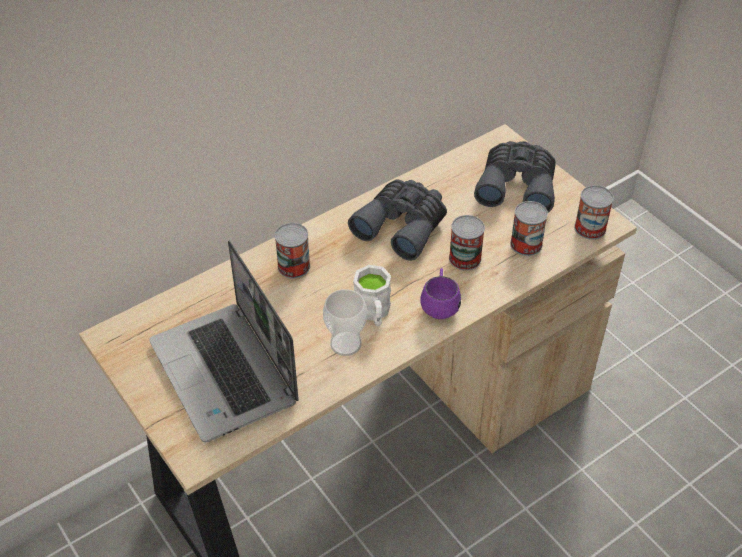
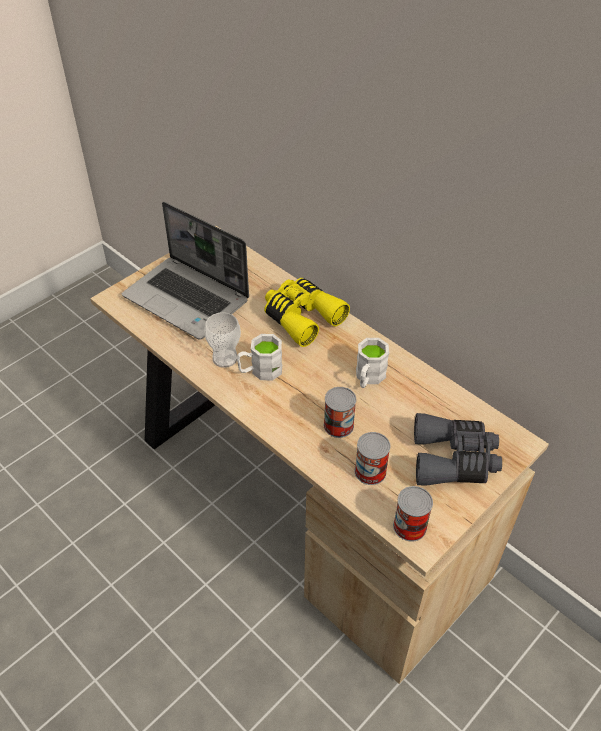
camera: 80 degrees right, 0 degrees up
laptop [149,241,299,442] -> laptop turned 105 degrees counterclockwise [122,202,249,339]
can [275,223,310,278] -> yellow binoculars [264,278,350,347]
grey binoculars [348,180,447,261] -> white mug [356,338,389,388]
purple mug [420,268,461,319] -> none

